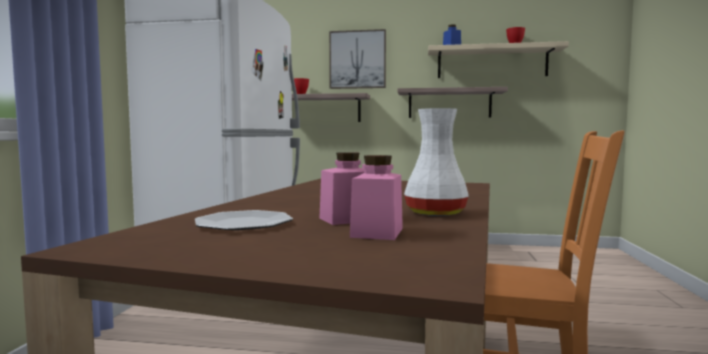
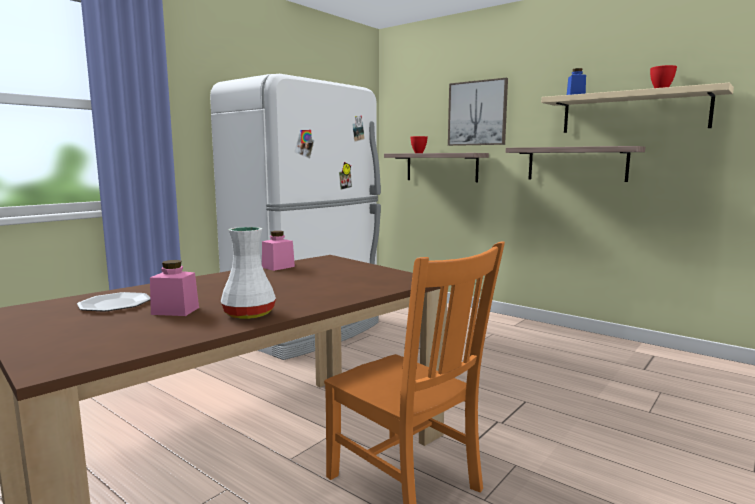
camera: 30 degrees right, 5 degrees up
pink jar [350,155,403,240] -> pink jar moved to [262,231,295,271]

